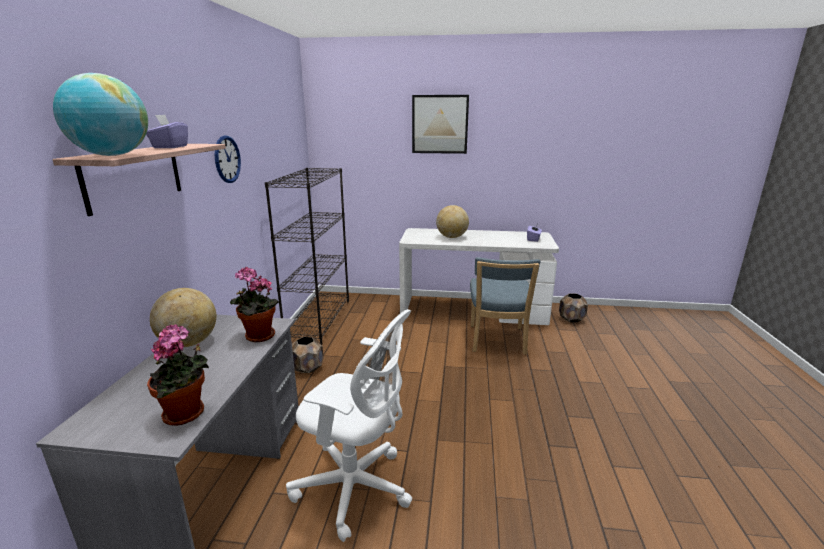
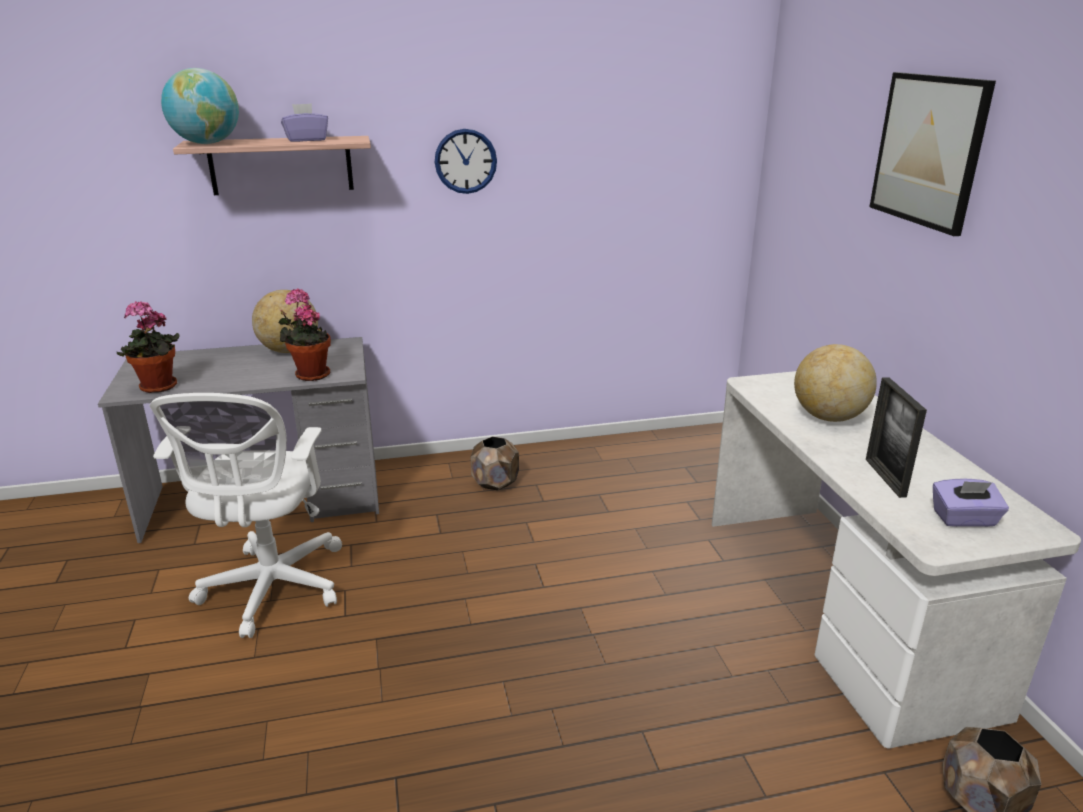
camera: 70 degrees right, 5 degrees up
black bookcase [265,168,349,345] -> none
blue chair [470,257,540,355] -> none
none -> picture frame [866,377,927,498]

